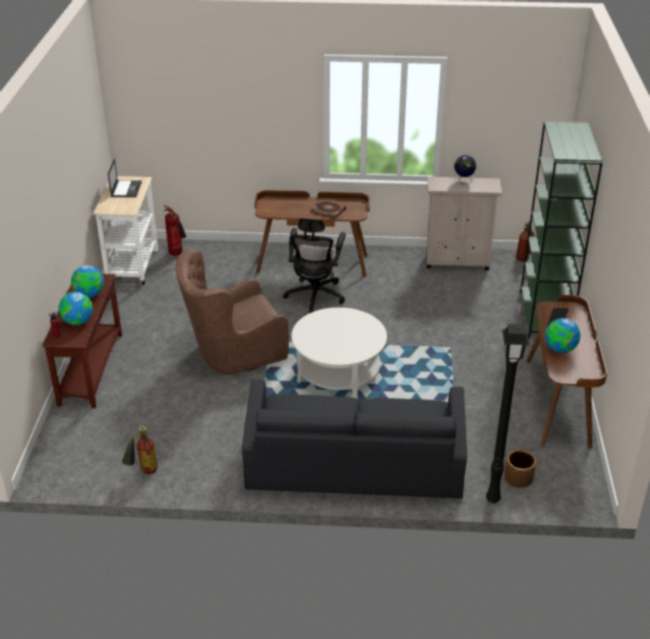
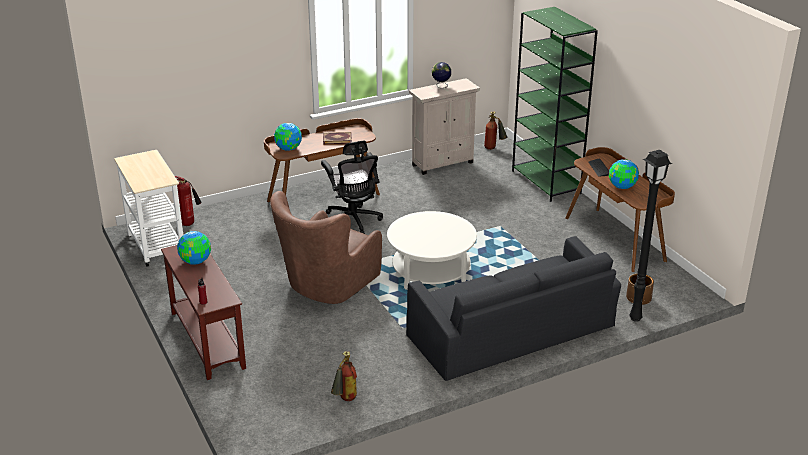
camera: 30 degrees left, 5 degrees down
globe [58,292,93,325] -> globe moved to [274,123,302,151]
laptop [108,158,142,197] -> none

